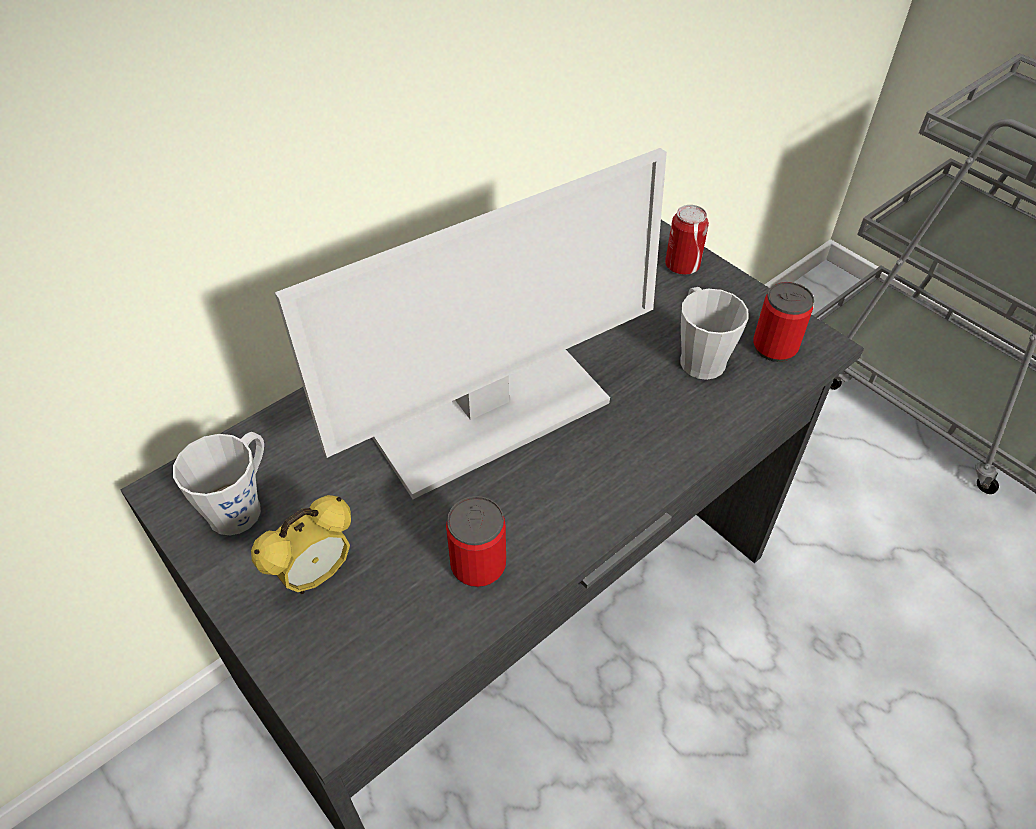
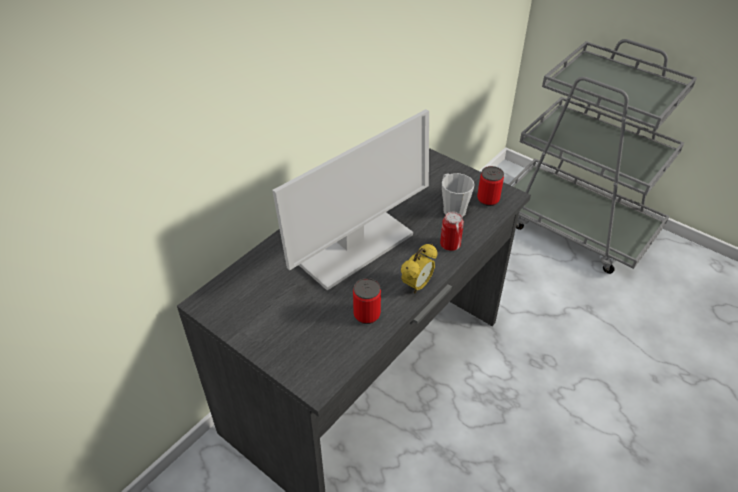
camera: 10 degrees left, 5 degrees down
grey mug [173,432,264,535] -> none
alarm clock [251,495,351,594] -> alarm clock moved to [401,244,437,294]
can [665,205,709,275] -> can moved to [440,212,464,251]

